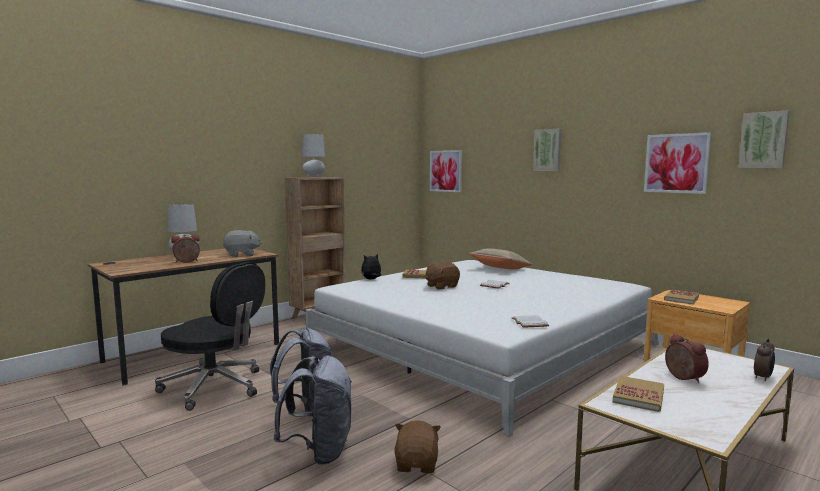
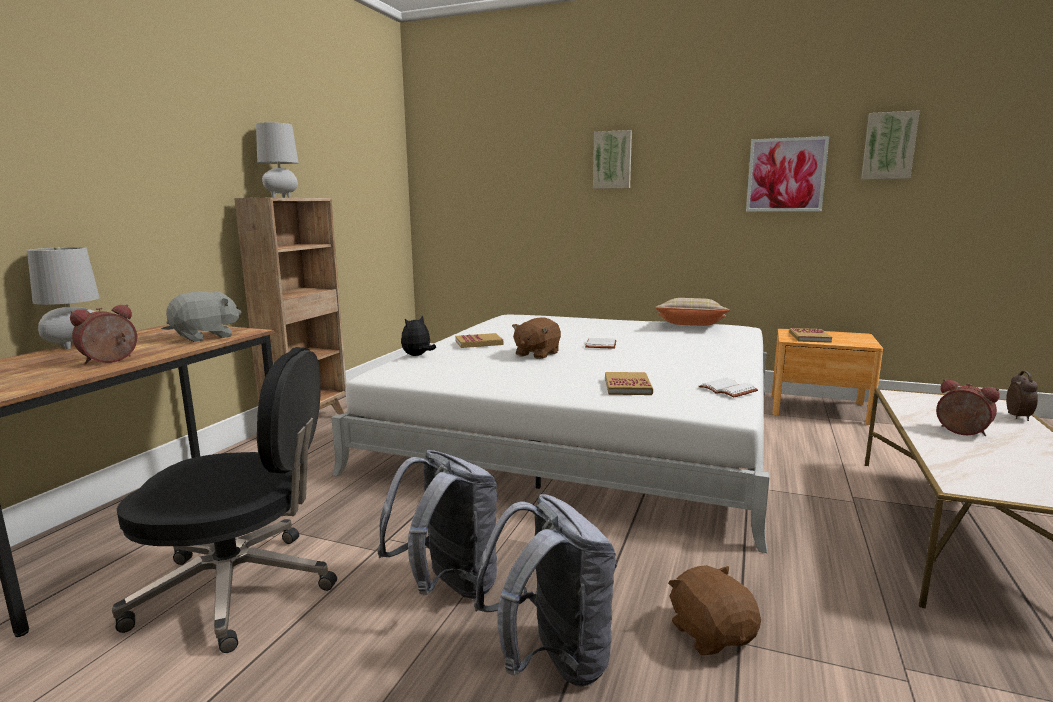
camera: 25 degrees left, 5 degrees up
picture [430,150,462,192] -> none
beige pillow [469,248,533,270] -> beige pillow moved to [655,298,730,326]
book [613,376,664,412] -> book moved to [605,372,653,395]

